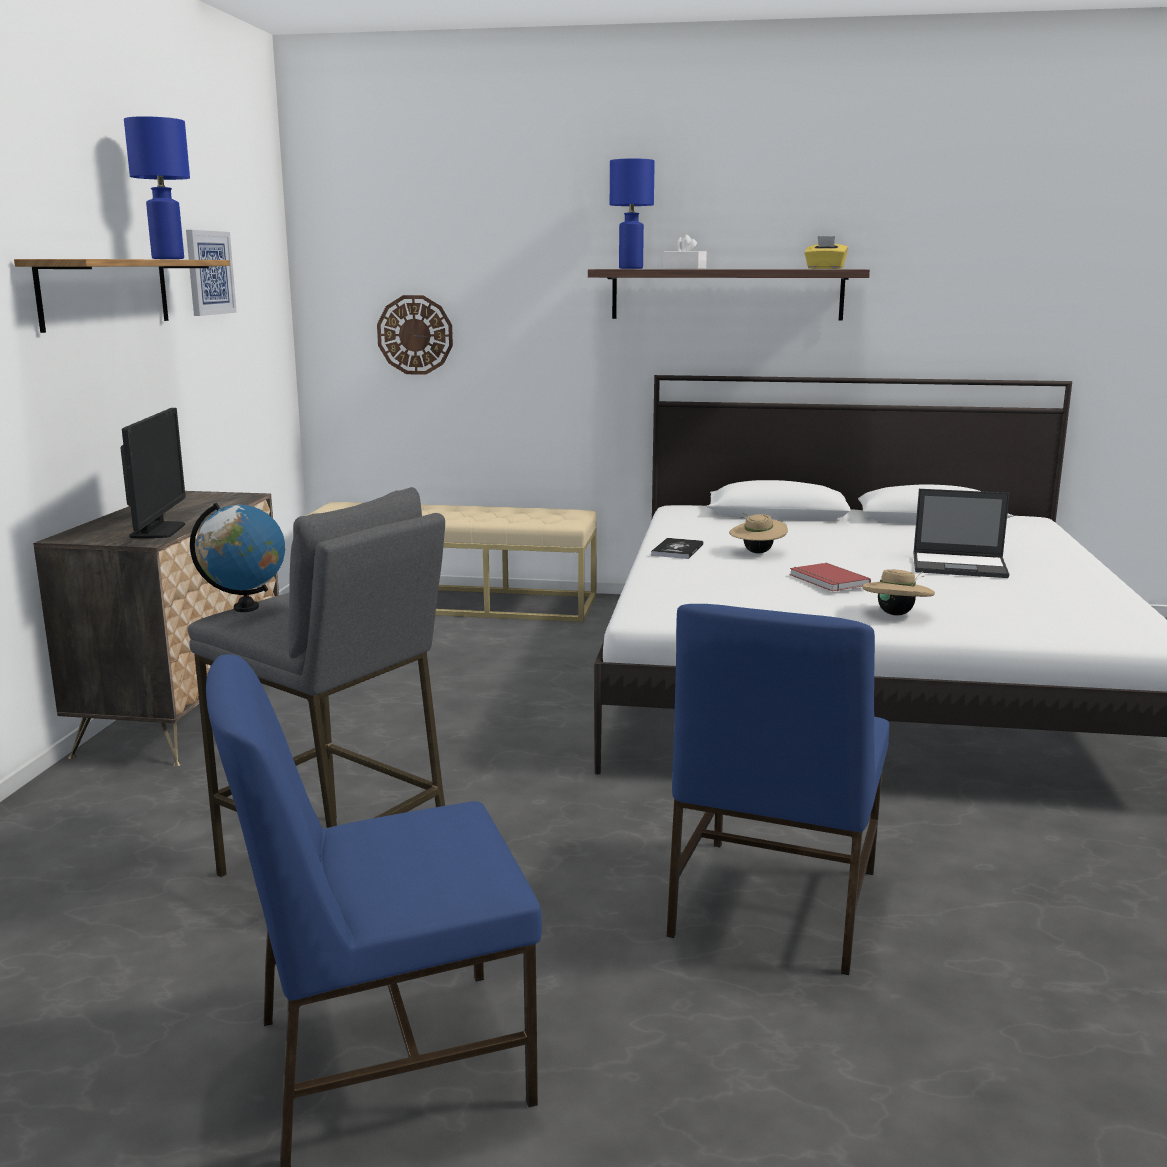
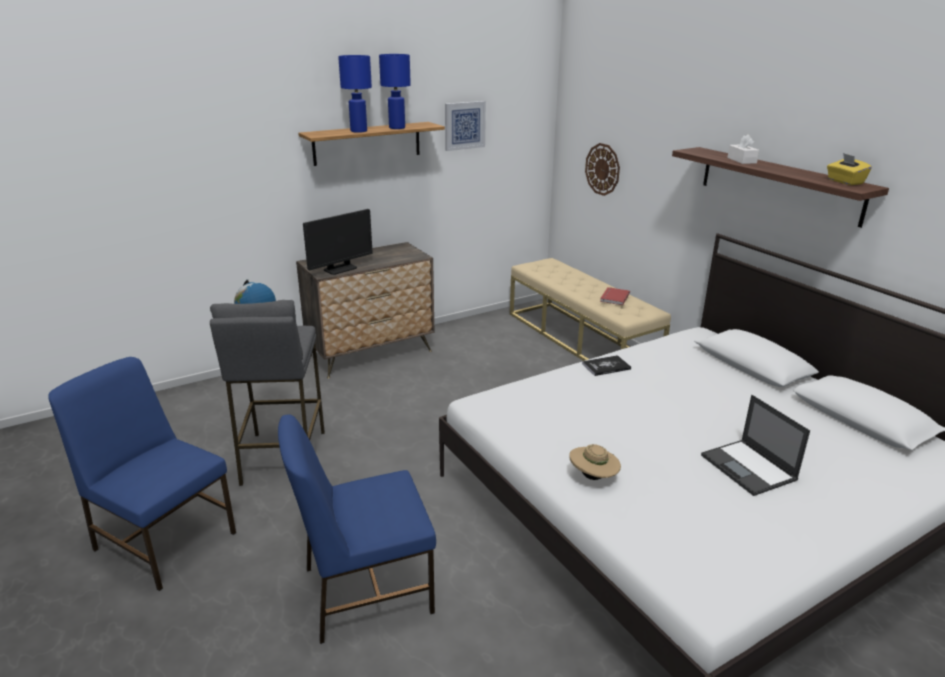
camera: 50 degrees right, 10 degrees up
blue table lamp [610,158,655,269] -> blue table lamp moved to [338,55,372,133]
beige hat [729,513,788,553] -> none
red book [790,563,871,591] -> red book moved to [600,287,630,305]

